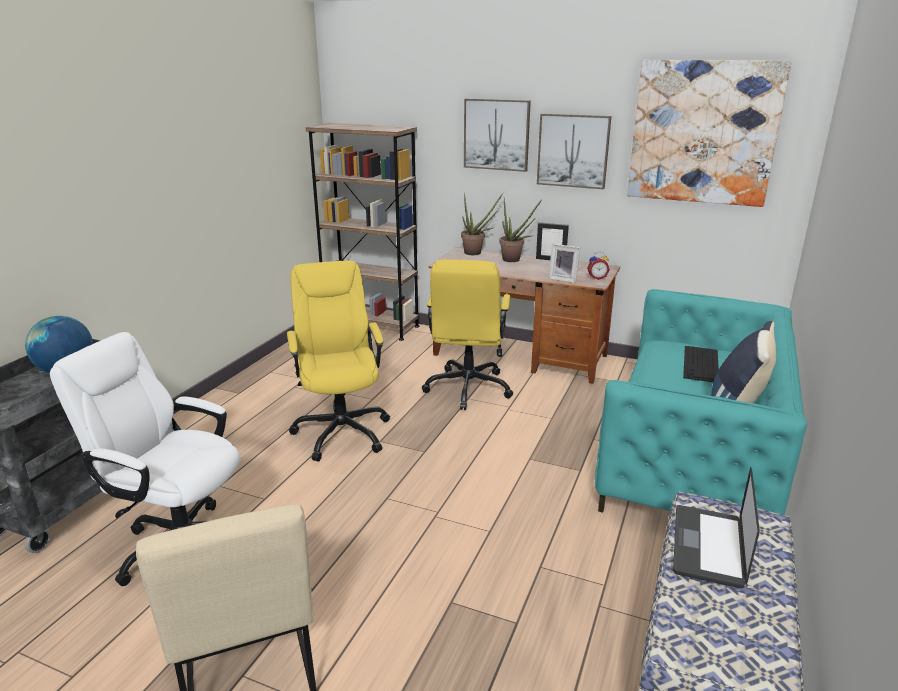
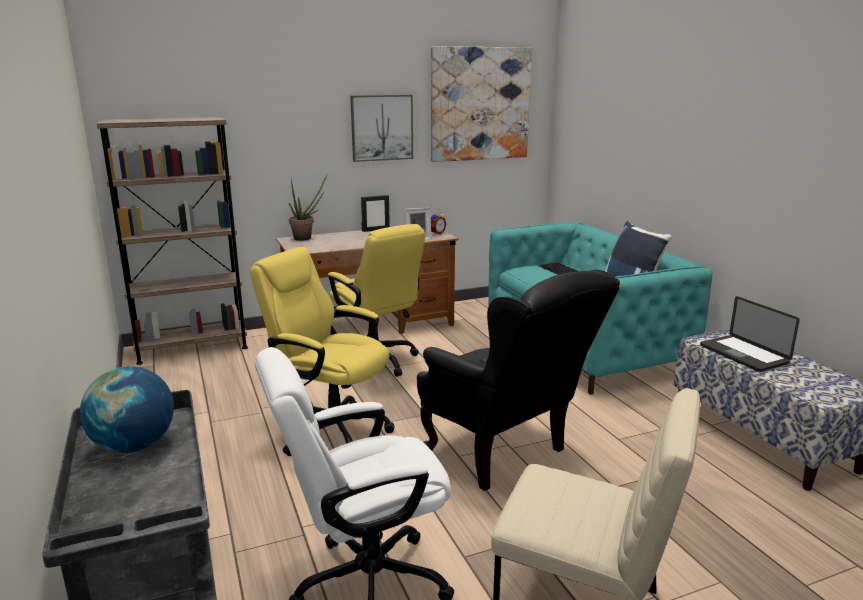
camera: 45 degrees left, 5 degrees down
picture [464,98,531,172] -> none
potted plant [499,199,542,262] -> none
none -> black armchair [417,270,620,491]

